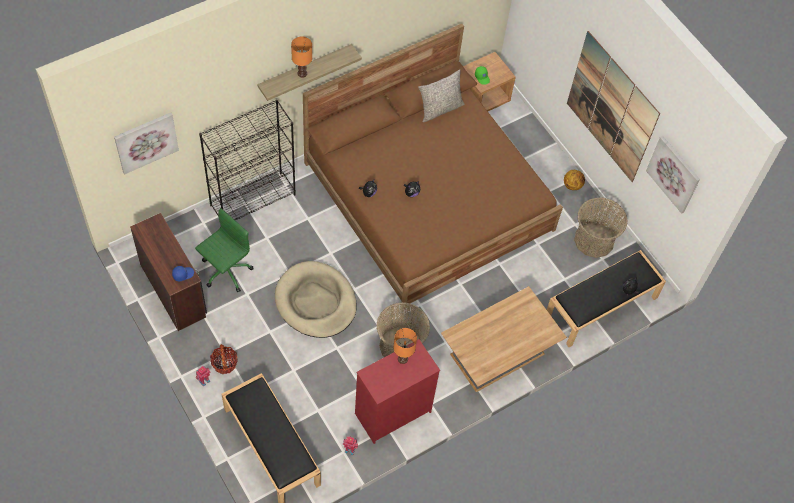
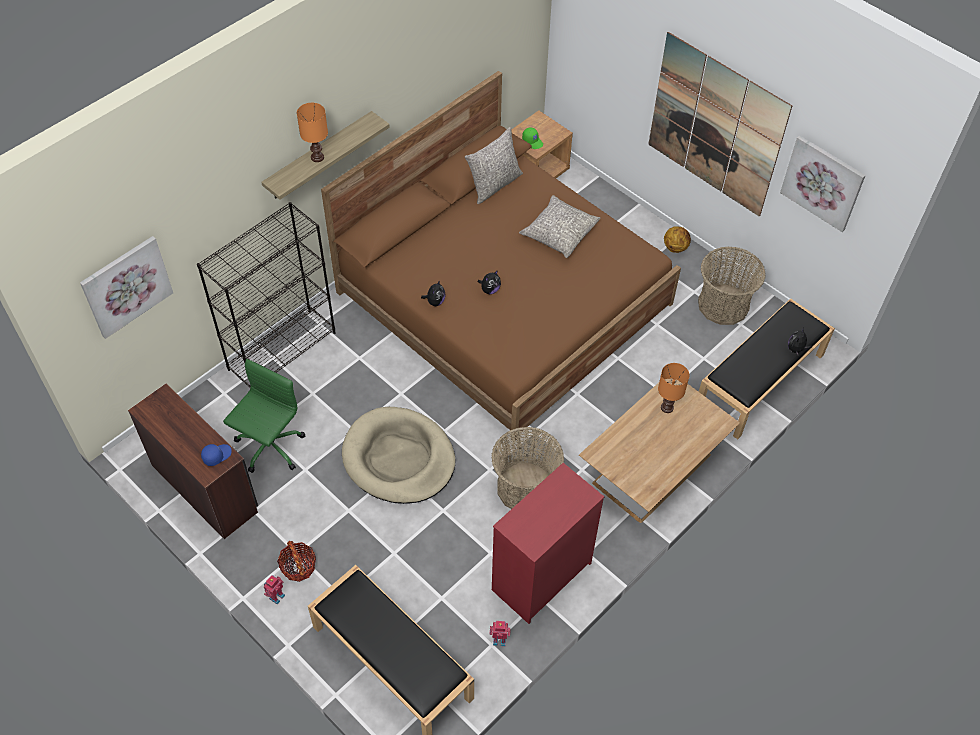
camera: 10 degrees left, 5 degrees down
orange table lamp [393,328,417,364] -> orange table lamp moved to [658,363,689,413]
none -> grey pillow [519,195,600,258]

